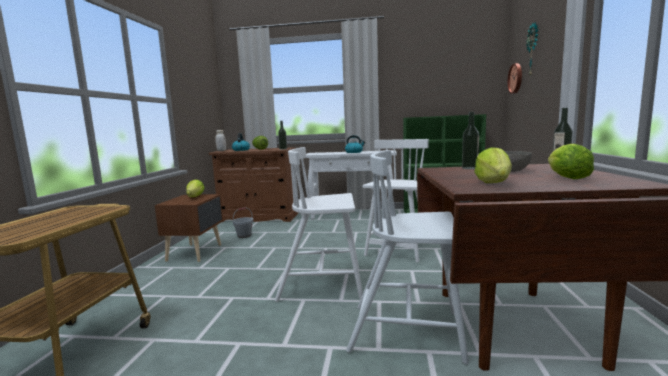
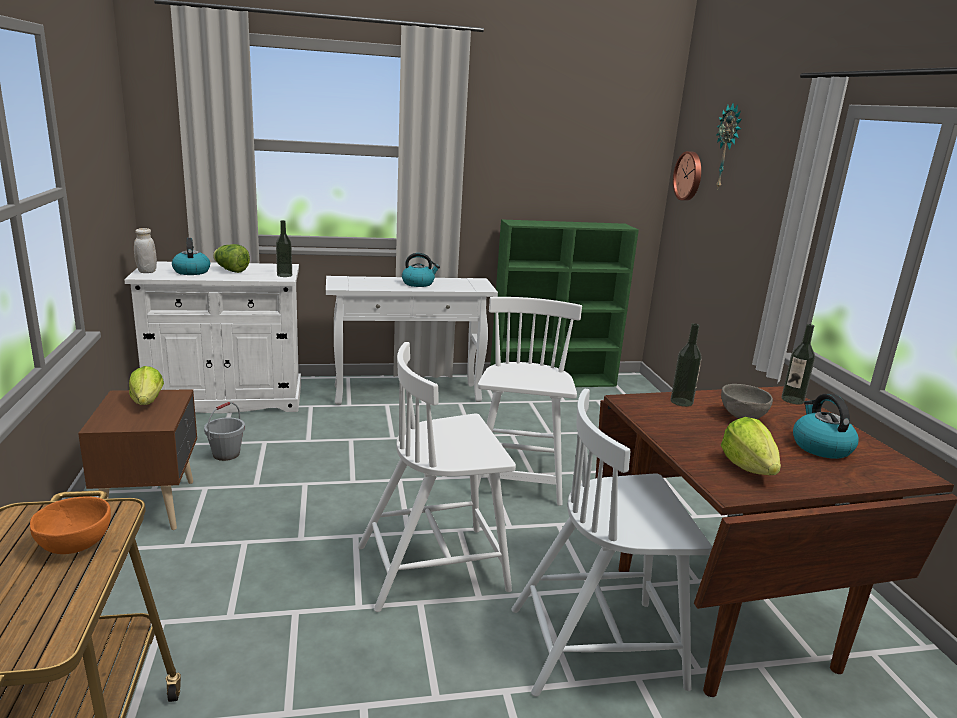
camera: 20 degrees left, 10 degrees up
brown cabinet [209,147,298,222] -> white cabinet [124,261,301,413]
lettuce [548,144,594,179] -> kettle [793,394,859,459]
none -> orange bowl [30,496,111,554]

